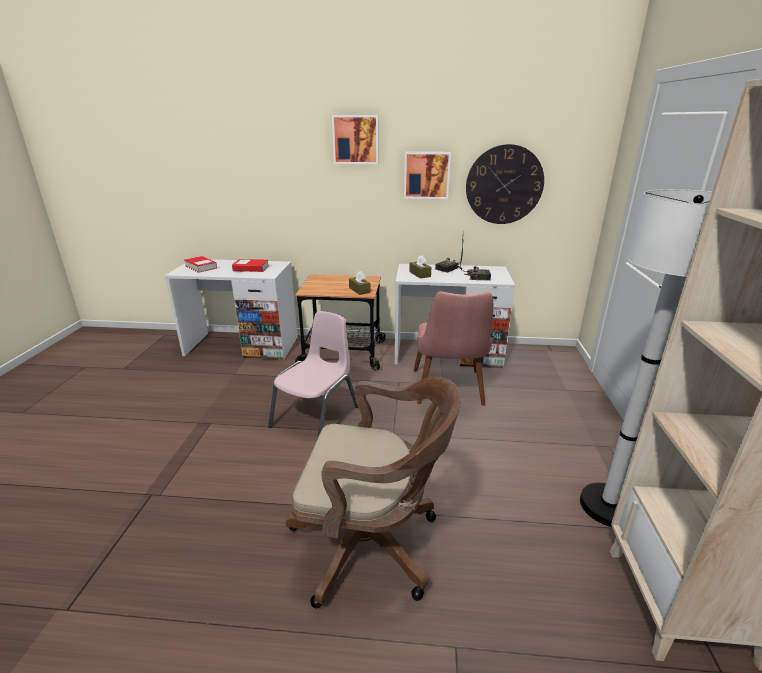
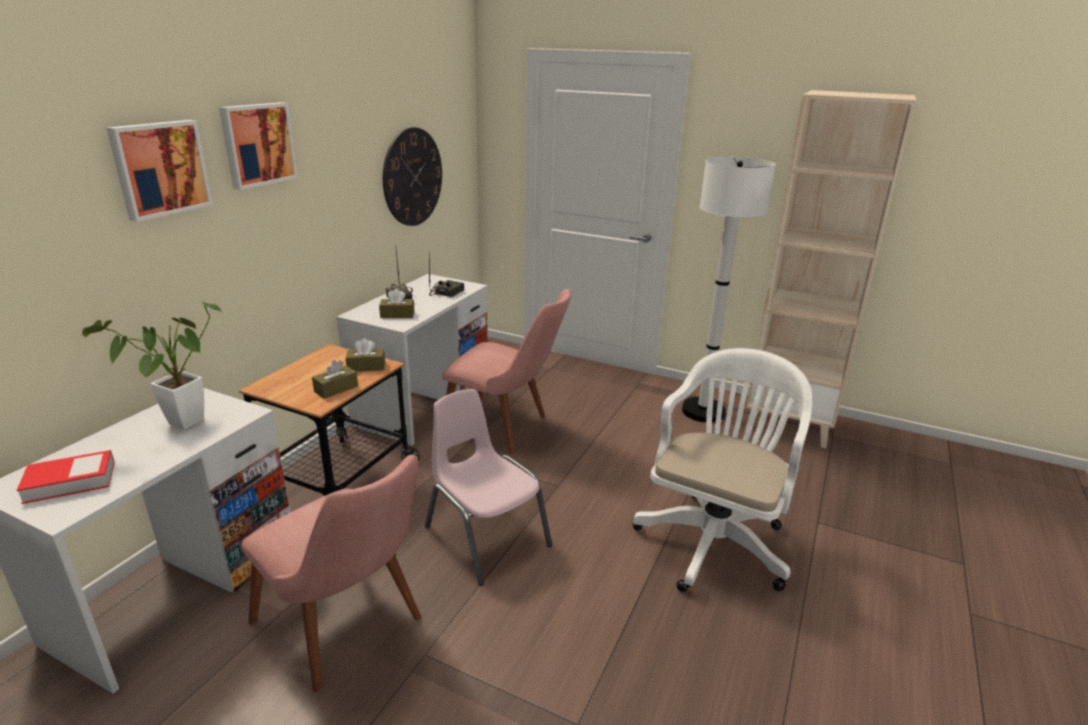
camera: 70 degrees left, 0 degrees up
book [232,259,269,272] -> potted plant [82,301,224,430]
brown office chair [286,377,461,609] -> white office chair [632,348,812,592]
picture [404,152,451,199] -> picture moved to [107,120,213,222]
none -> pink chair [241,455,421,692]
none -> brown tissue box [312,360,358,399]

